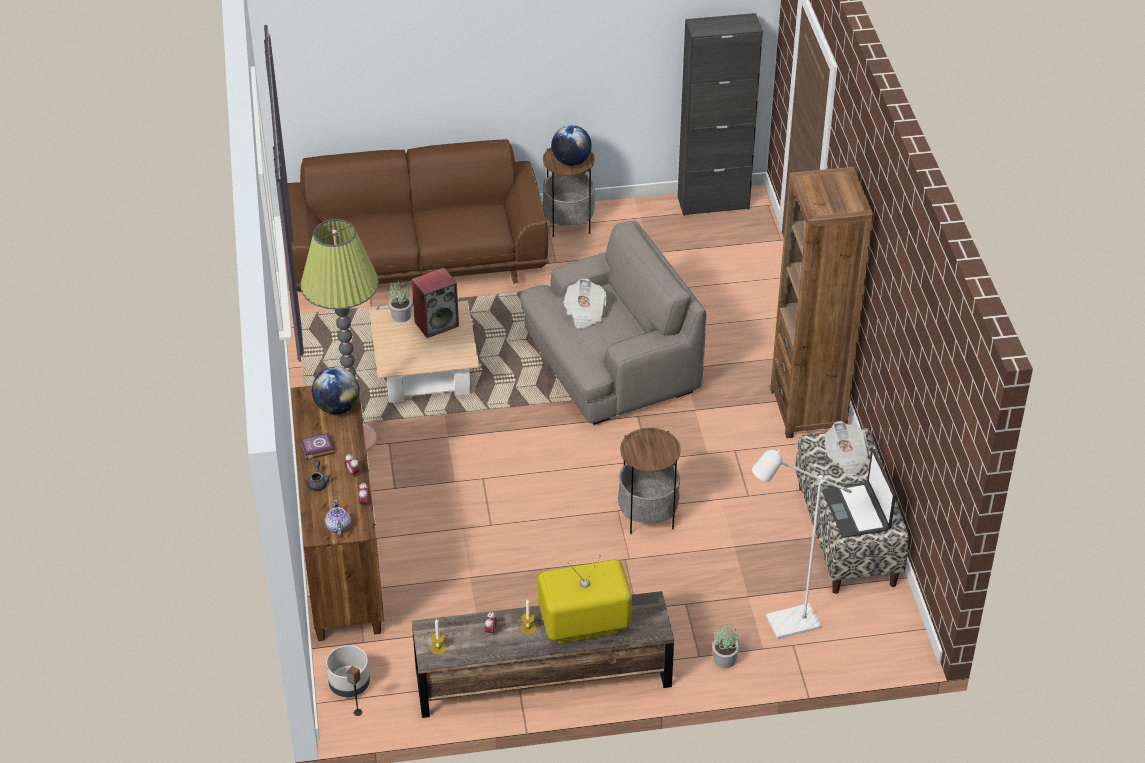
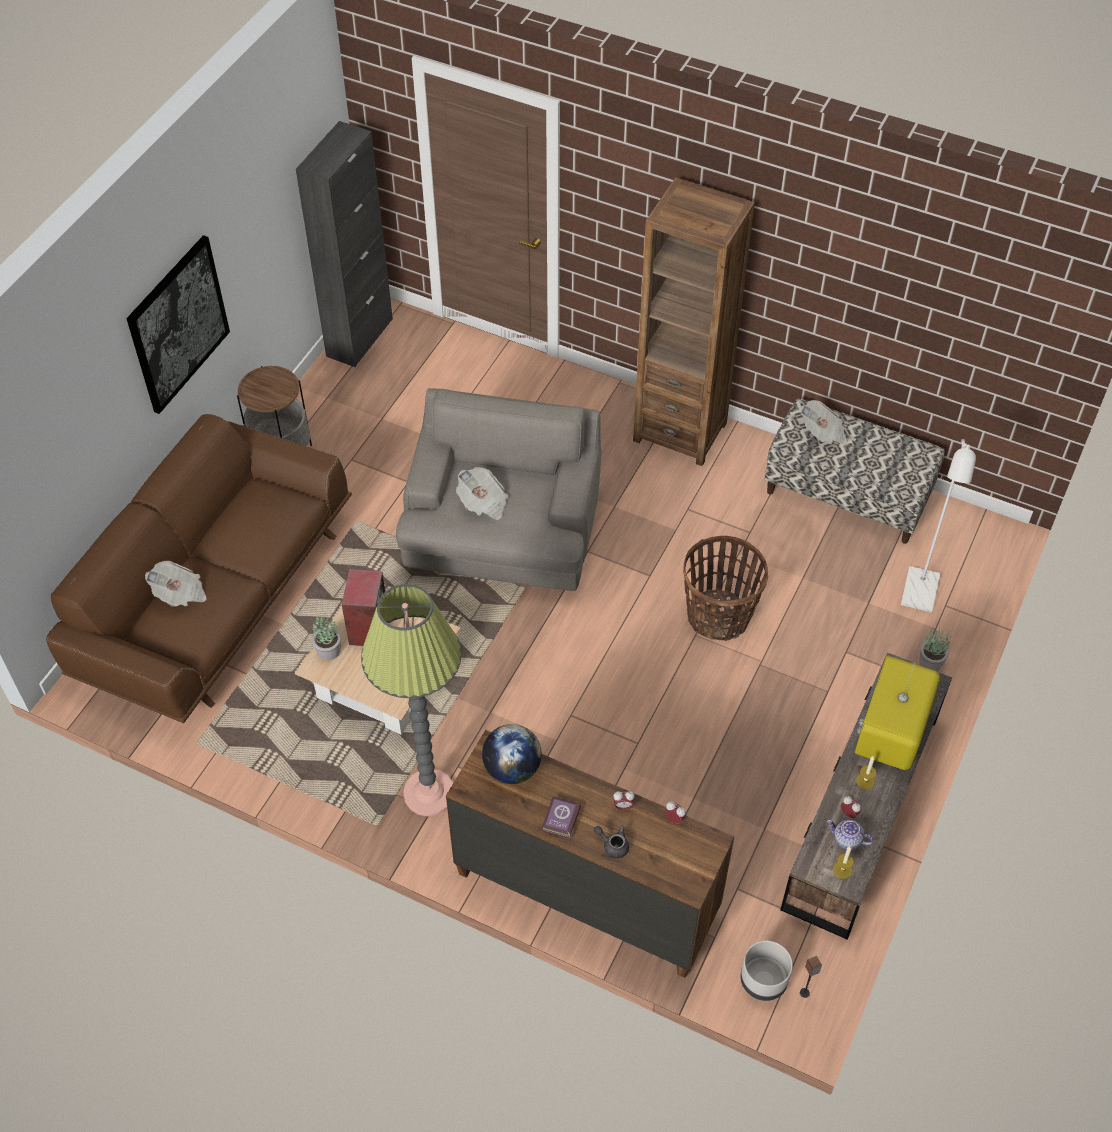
camera: 55 degrees left, 10 degrees up
teapot [325,499,351,537] -> teapot moved to [827,820,873,850]
globe [551,125,592,166] -> none
side table [618,428,681,534] -> basket [683,536,768,641]
laptop [822,449,896,538] -> none
none -> picture [126,235,230,414]
none -> newspaper [145,561,206,607]

